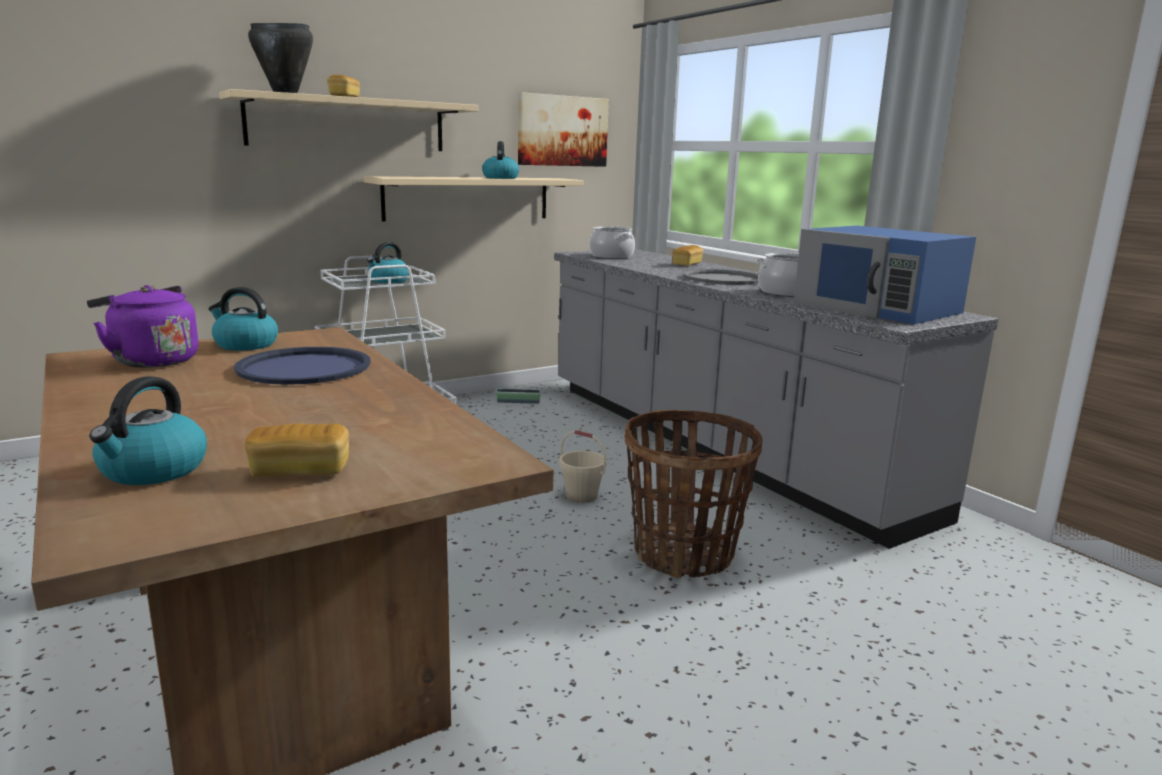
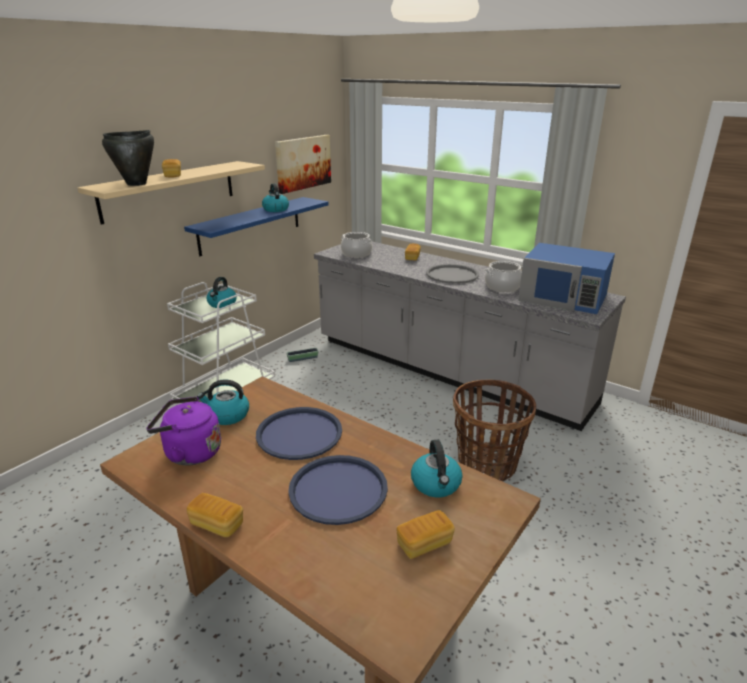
camera: 20 degrees left, 10 degrees up
kettle [89,376,207,485] -> kettle moved to [411,440,463,497]
beige shelf [364,176,583,222] -> blue shelf [184,197,329,256]
beige bucket [559,430,607,503] -> none
none -> bread [187,493,243,537]
none -> blue tray [288,455,388,525]

